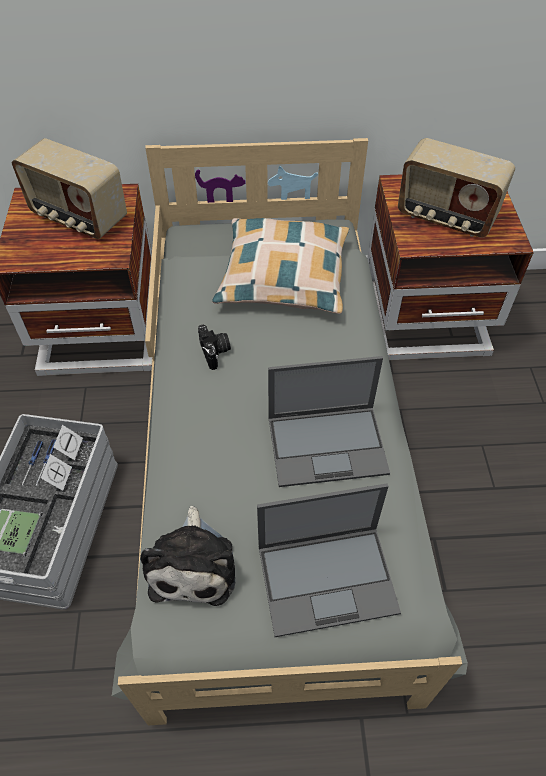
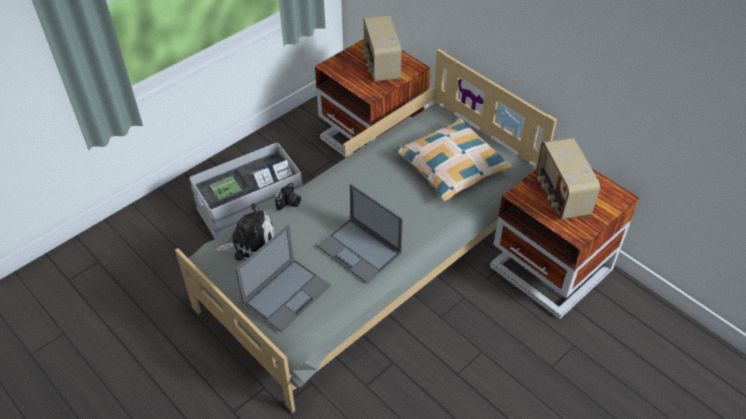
camera: 50 degrees right, 5 degrees down
plush toy [140,506,236,606] -> plush toy turned 150 degrees counterclockwise [215,203,274,261]
camera [198,324,231,370] -> camera moved to [275,183,301,211]
laptop [257,483,401,637] -> laptop turned 90 degrees counterclockwise [235,225,331,332]

